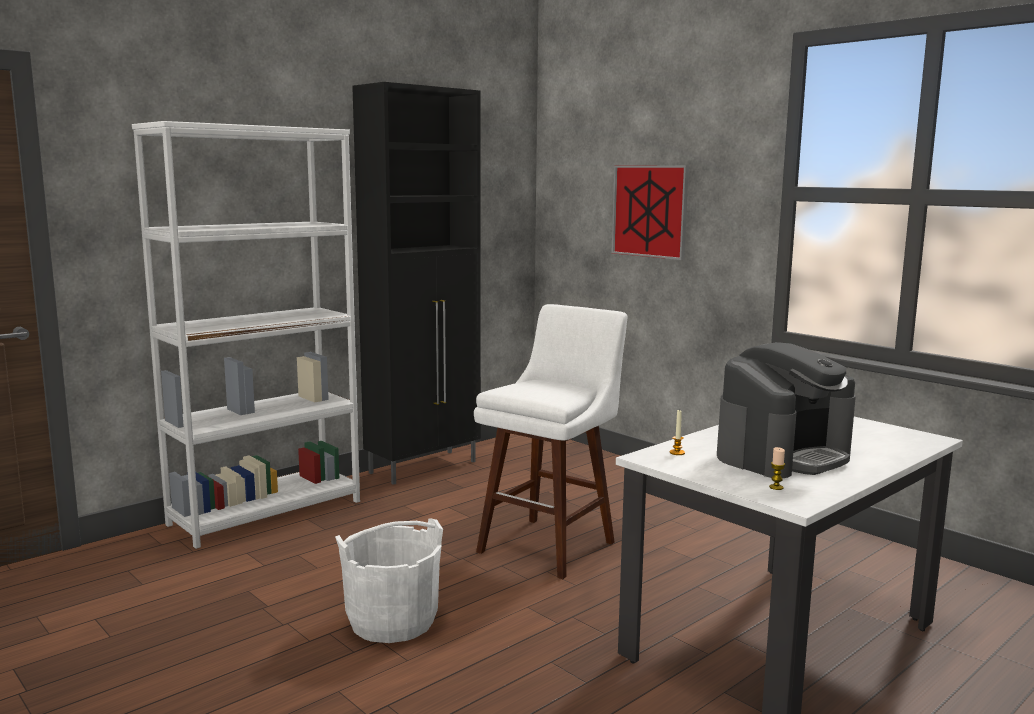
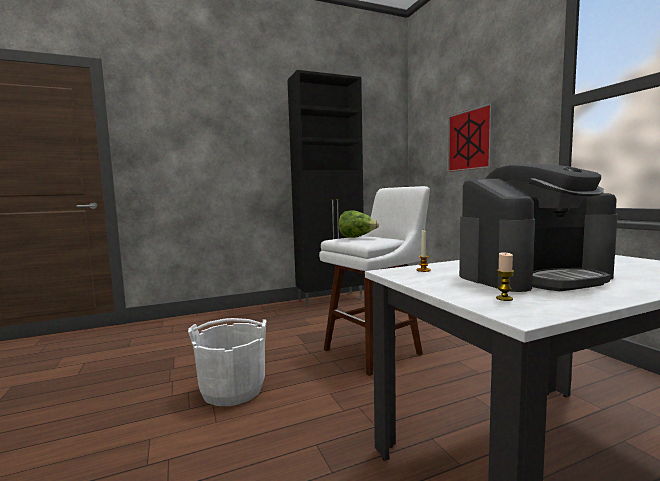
camera: 20 degrees right, 5 degrees down
white bookcase [132,121,360,549] -> none
none -> lettuce [338,210,379,238]

